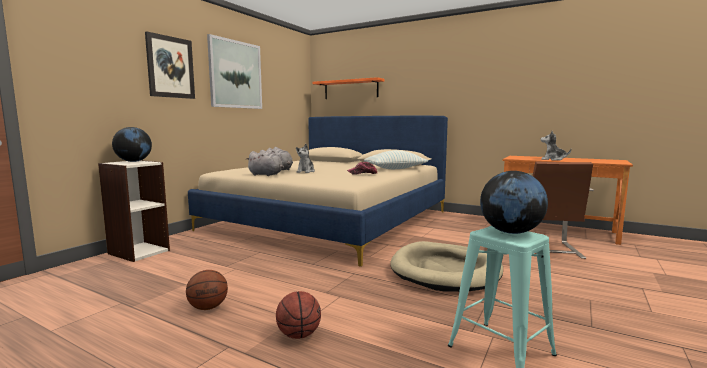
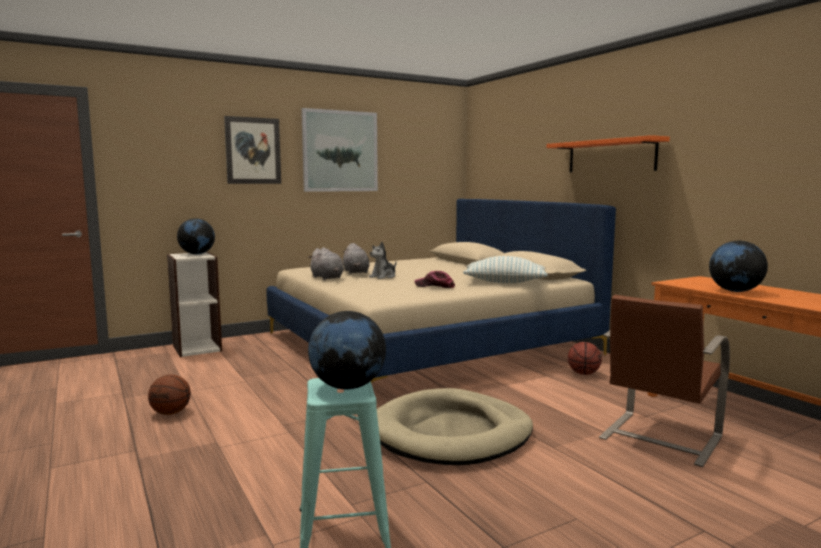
camera: 30 degrees right, 0 degrees up
basketball [276,291,321,339] -> basketball moved to [568,342,602,375]
orange shelf [312,77,384,99] -> orange shelf moved to [547,135,670,172]
plush toy [540,131,571,160] -> globe [709,241,768,292]

